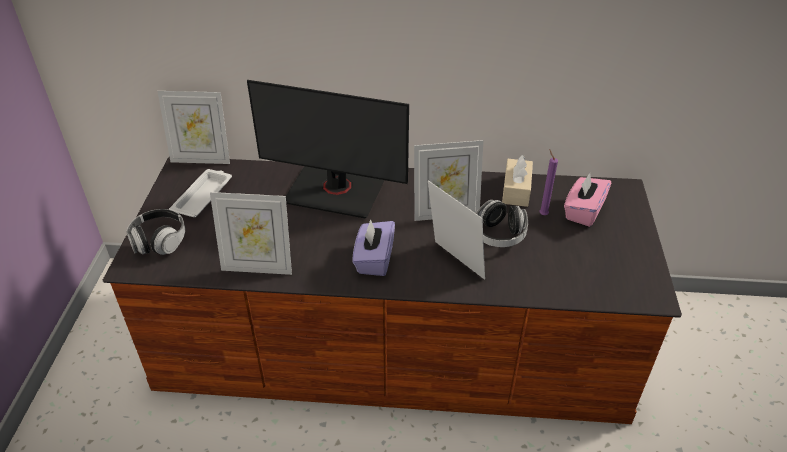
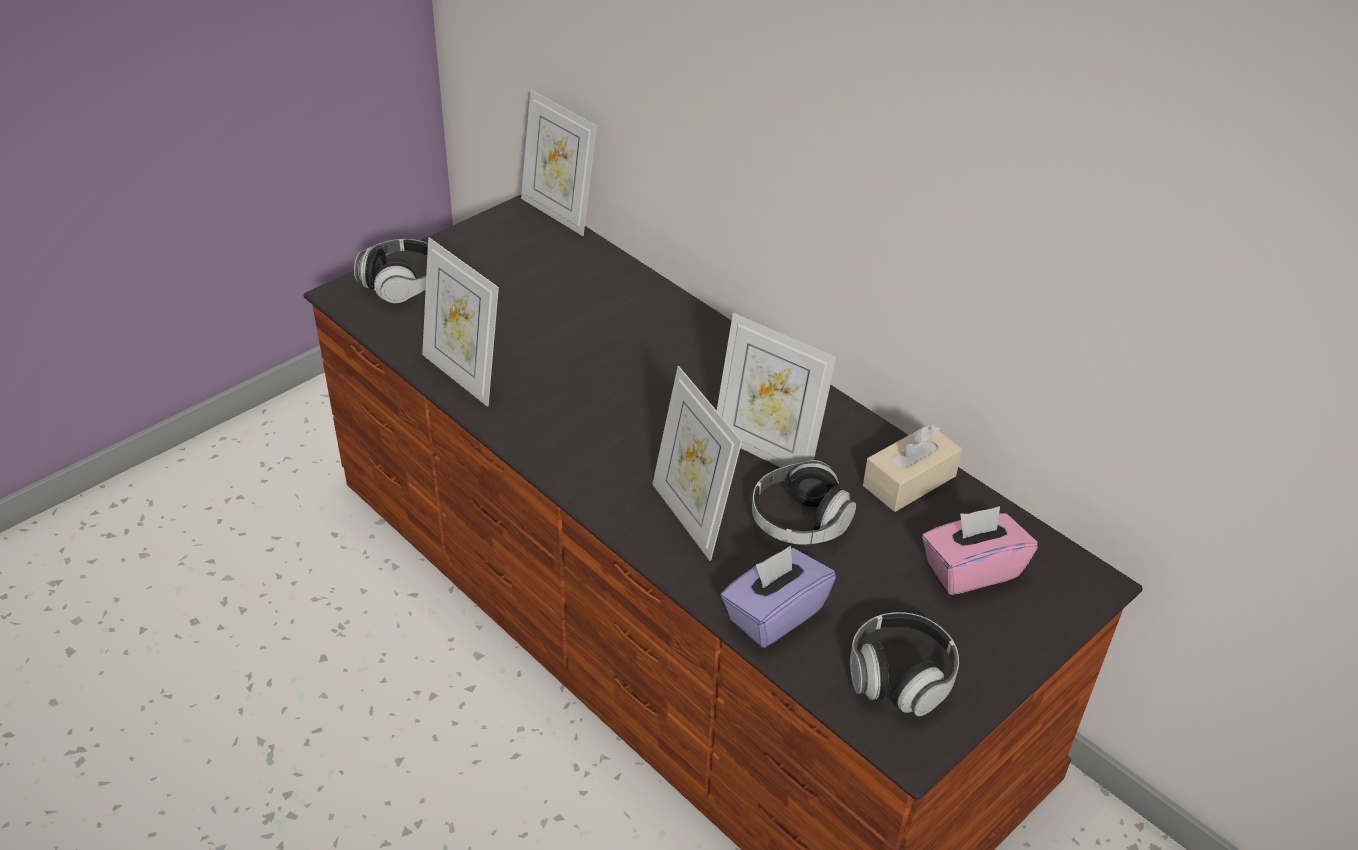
camera: 40 degrees right, 0 degrees up
white tray [169,169,232,217] -> none
monitor [247,80,409,218] -> none
purple tissue box [352,219,395,276] -> purple tissue box moved to [721,546,836,648]
picture frame [428,180,485,280] -> picture frame turned 150 degrees clockwise [652,366,742,561]
purple candle [539,149,558,215] -> none
none -> headphones [850,612,959,716]

